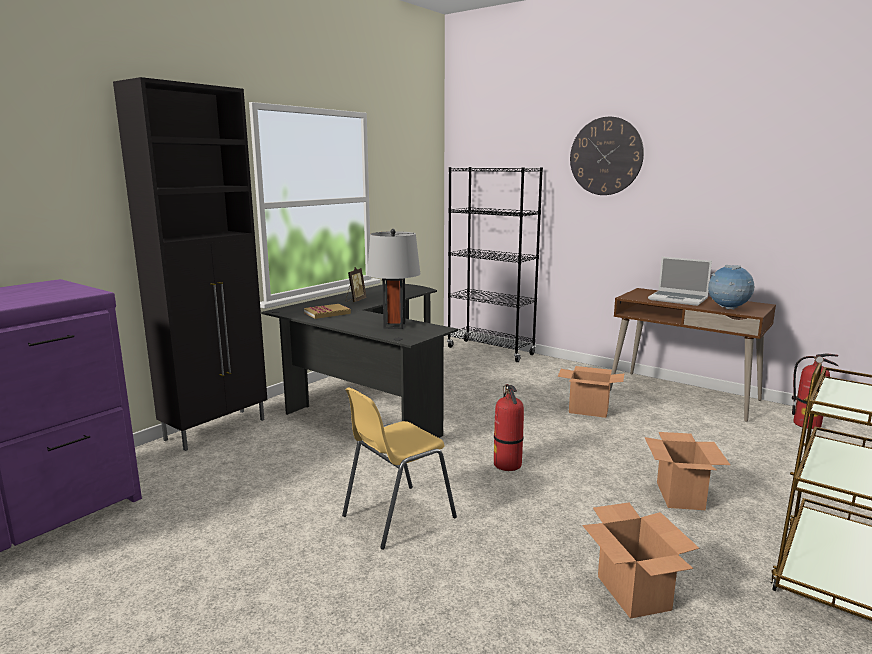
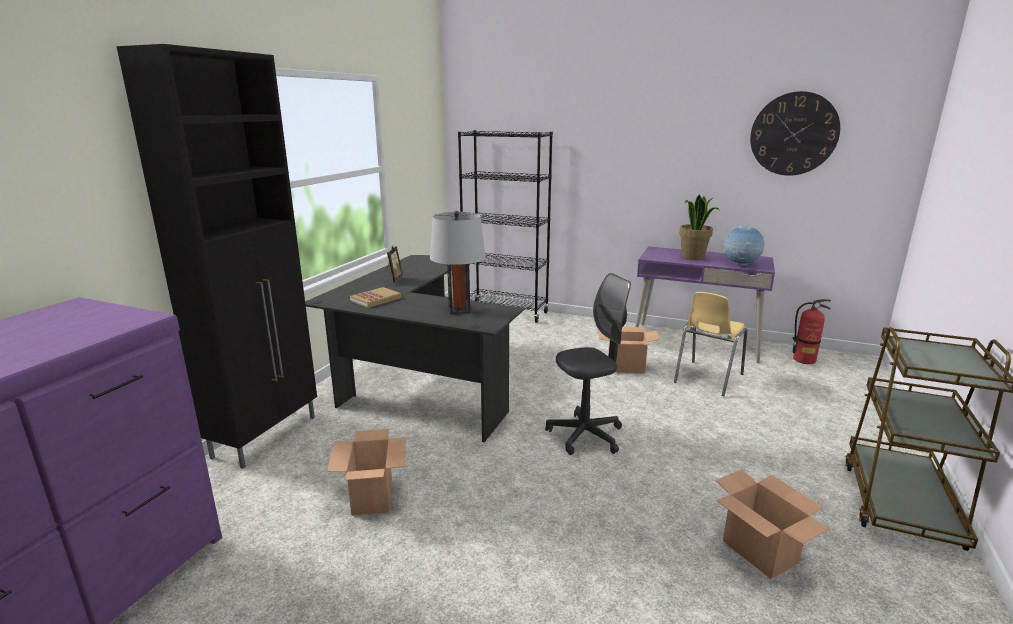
camera: 15 degrees left, 5 degrees up
yellow chair [342,387,457,550] -> yellow chair moved to [674,292,747,396]
fire extinguisher [494,384,524,471] -> grey office chair [545,273,631,455]
wall clock [570,116,644,195] -> wall clock moved to [750,91,840,176]
brown desk [610,288,776,422] -> purple desk [635,246,775,363]
cardboard box [645,432,730,510] -> cardboard box moved to [327,429,406,516]
laptop [648,257,712,306] -> potted plant [679,194,719,260]

